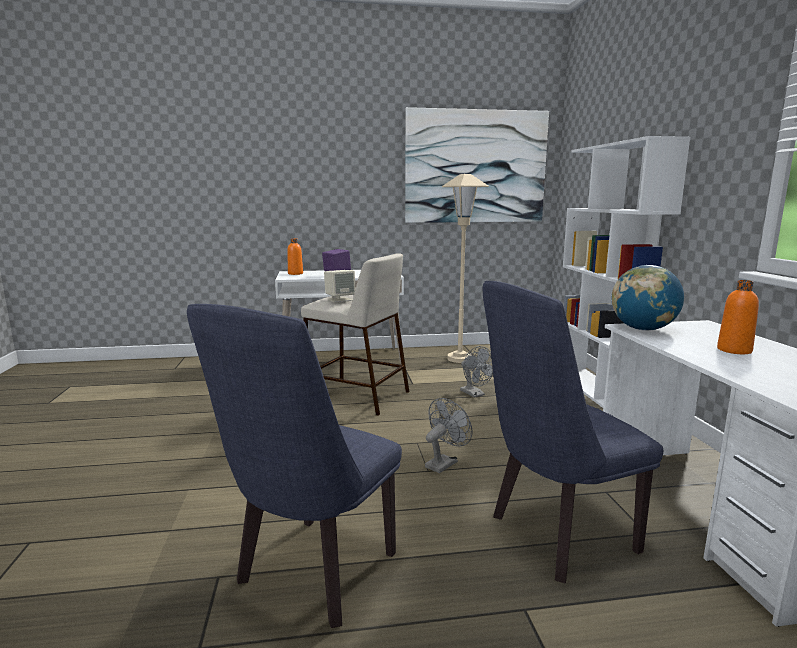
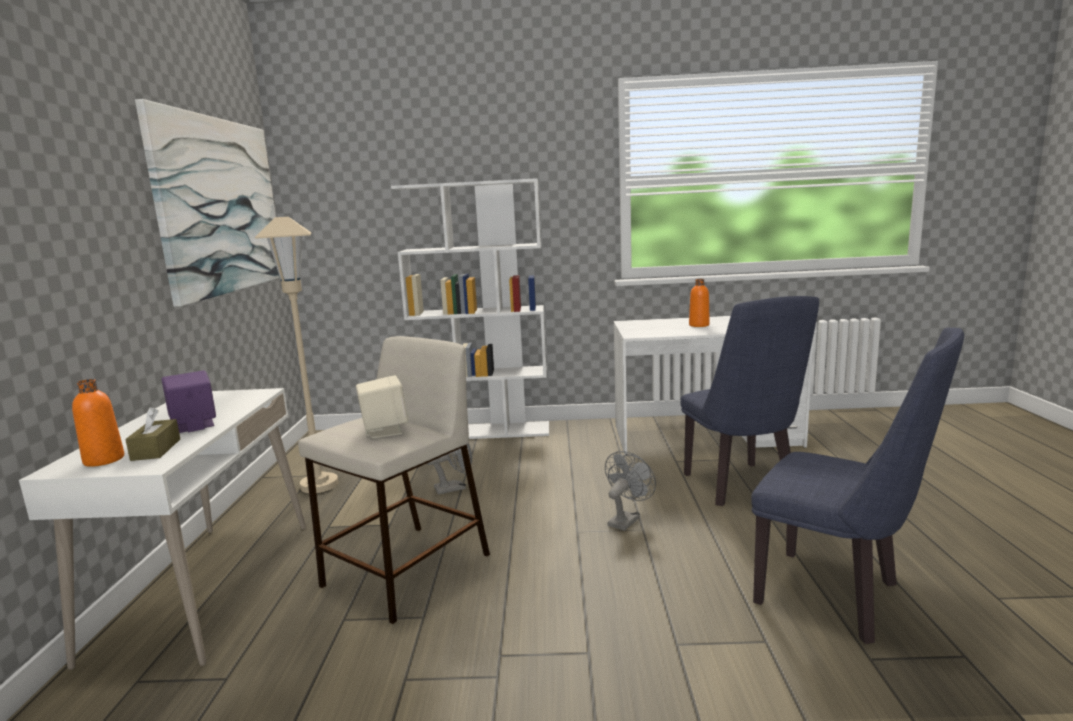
camera: 80 degrees left, 0 degrees up
grey fan [425,398,472,473] -> grey fan turned 75 degrees clockwise [605,451,656,531]
globe [612,265,684,331] -> none
none -> brown tissue box [125,407,180,461]

